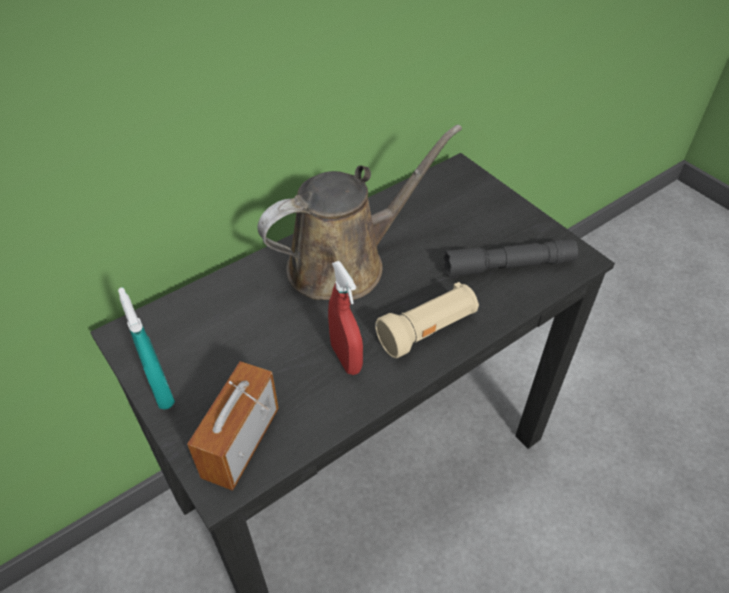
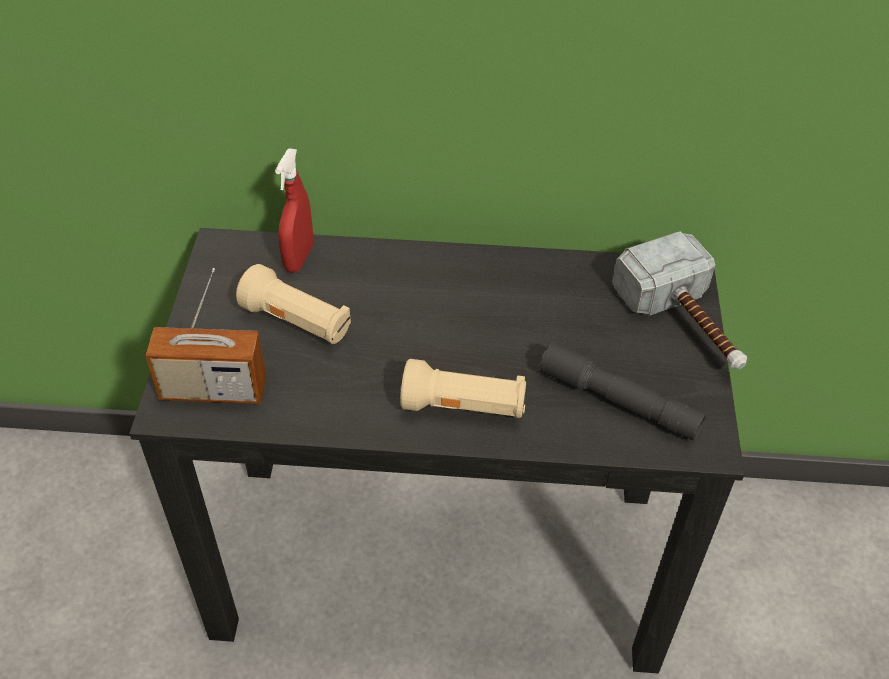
camera: 40 degrees right, 0 degrees up
turquoise spray bottle [118,287,175,410] -> none
radio [187,361,279,490] -> radio turned 150 degrees counterclockwise [145,268,266,404]
brown watering can [257,124,462,300] -> none
red spray bottle [328,261,363,375] -> red spray bottle moved to [275,148,313,273]
none -> beige flashlight [236,264,351,344]
none -> hammer [612,231,747,369]

